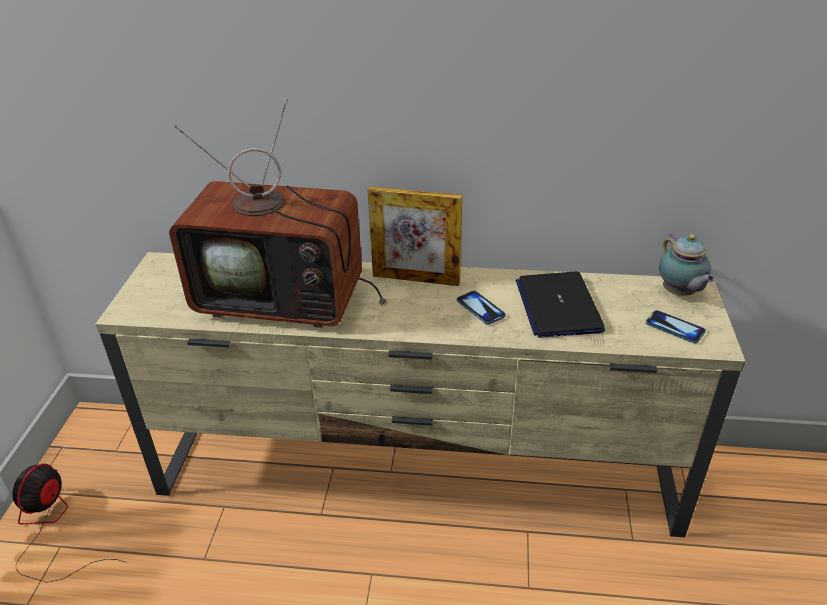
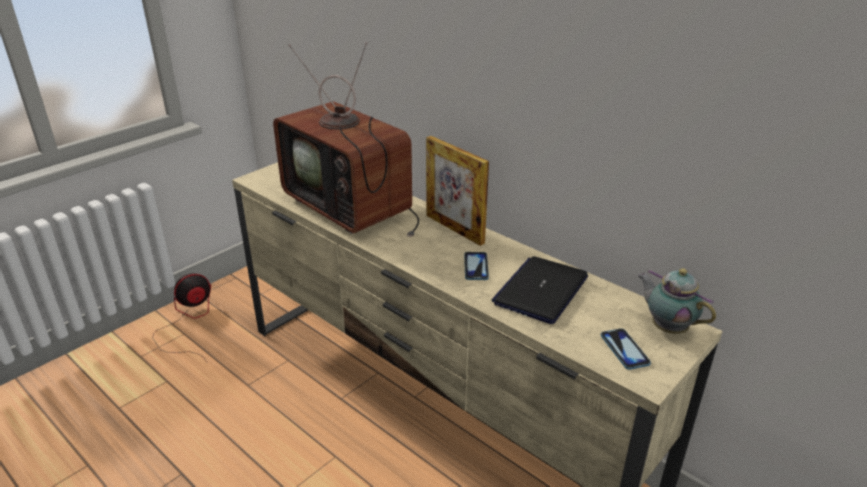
camera: 35 degrees right, 5 degrees down
teapot [659,234,715,296] -> teapot turned 120 degrees clockwise [638,268,716,334]

